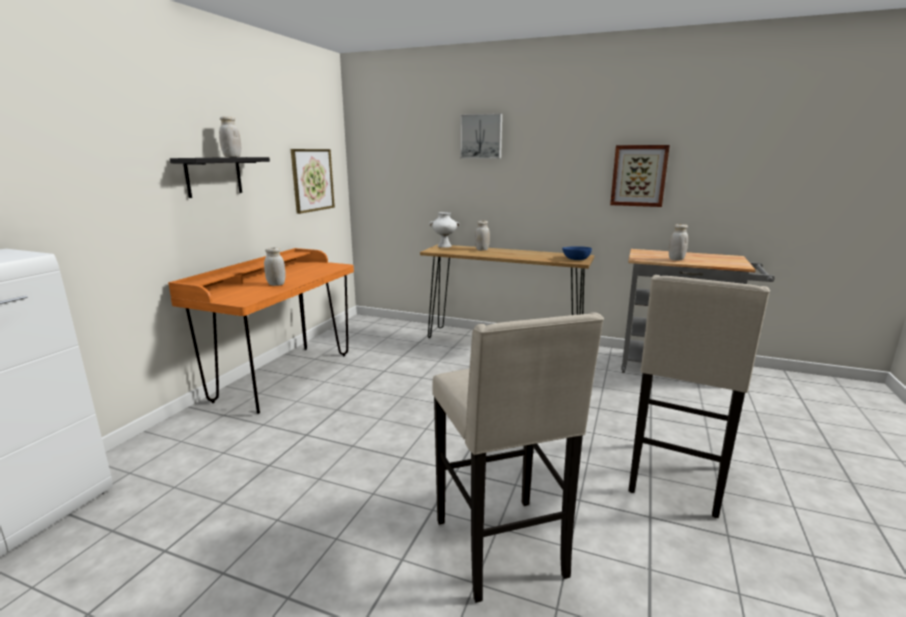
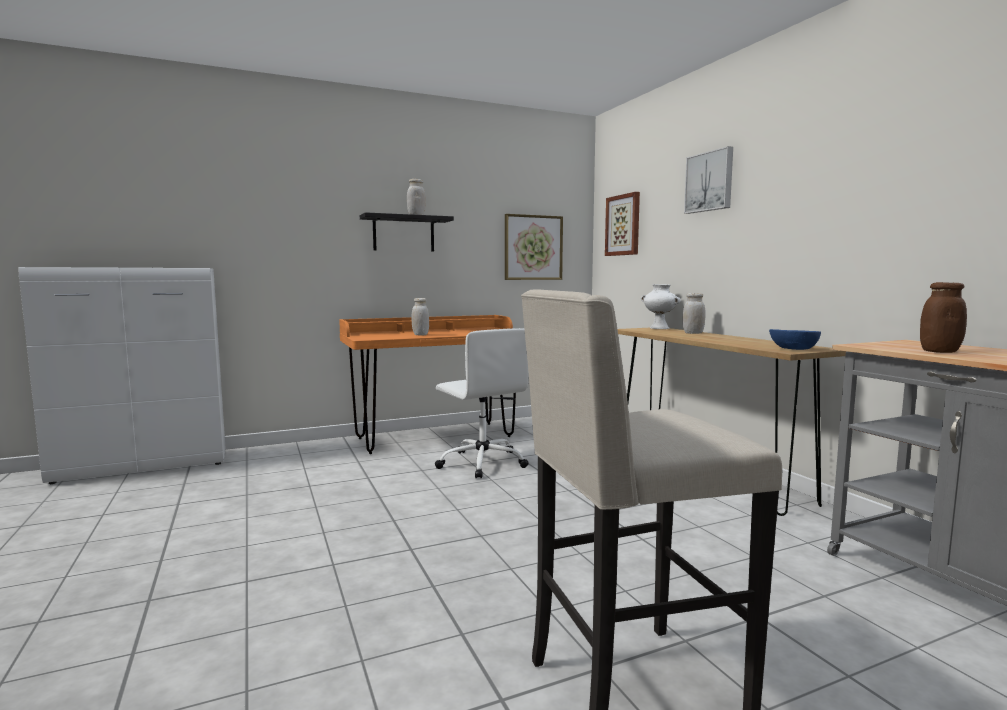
camera: 45 degrees right, 10 degrees down
beige stool [433,312,604,603] -> none
picture [610,145,670,207] -> picture moved to [605,192,640,256]
white jar [669,224,688,261] -> brown jar [920,282,967,353]
none -> white office chair [435,328,529,479]

